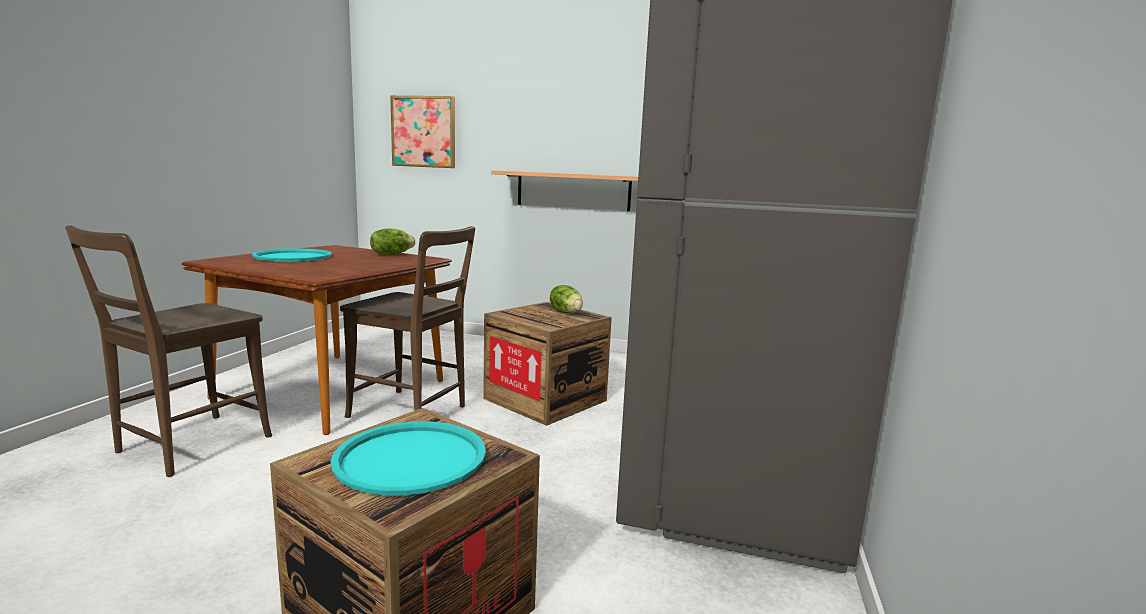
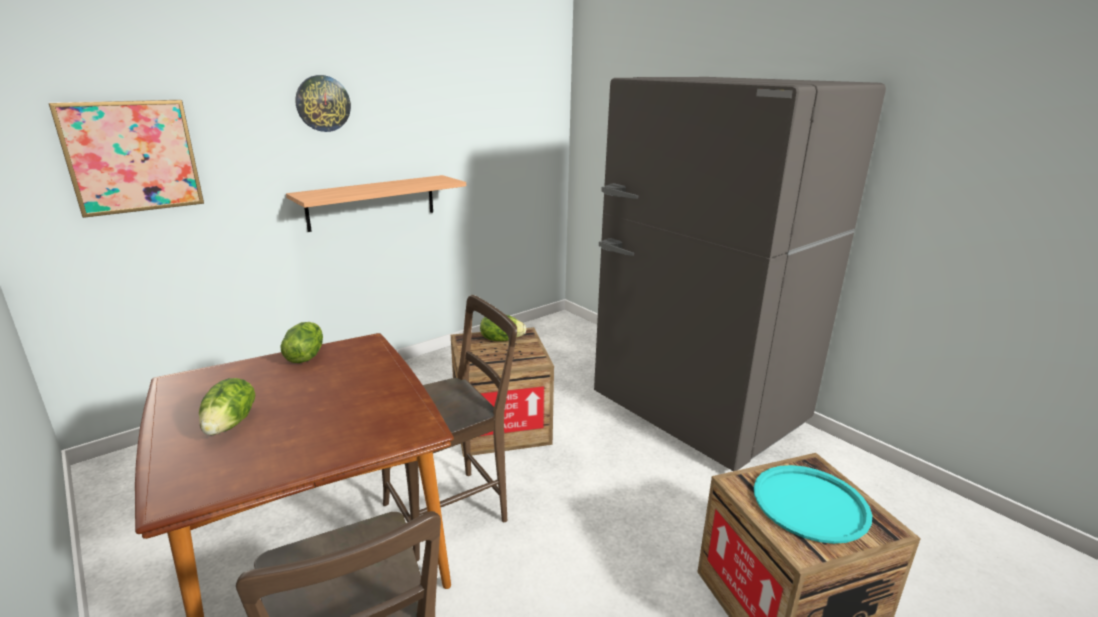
camera: 55 degrees left, 10 degrees up
turquoise tray [252,249,332,262] -> lettuce [199,378,255,435]
none -> wall clock [295,75,351,132]

